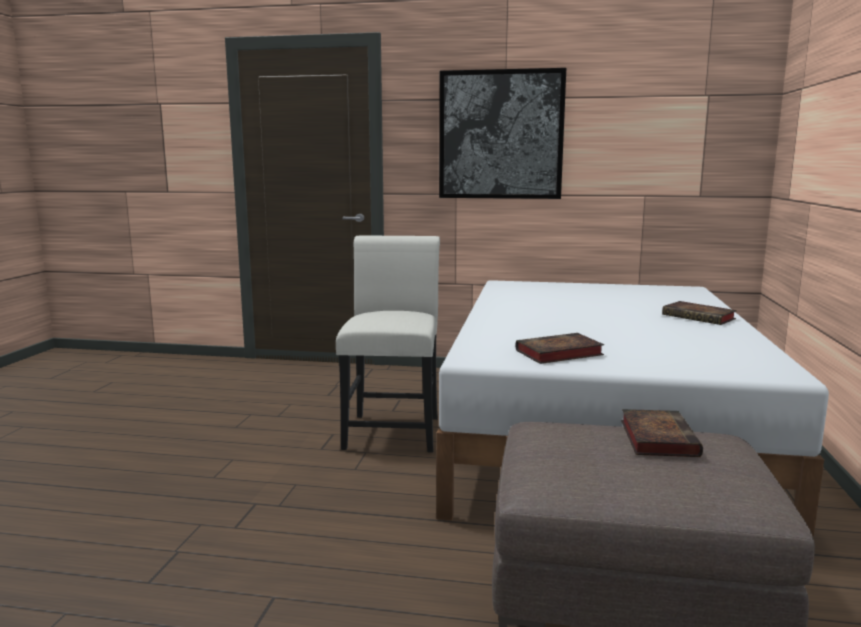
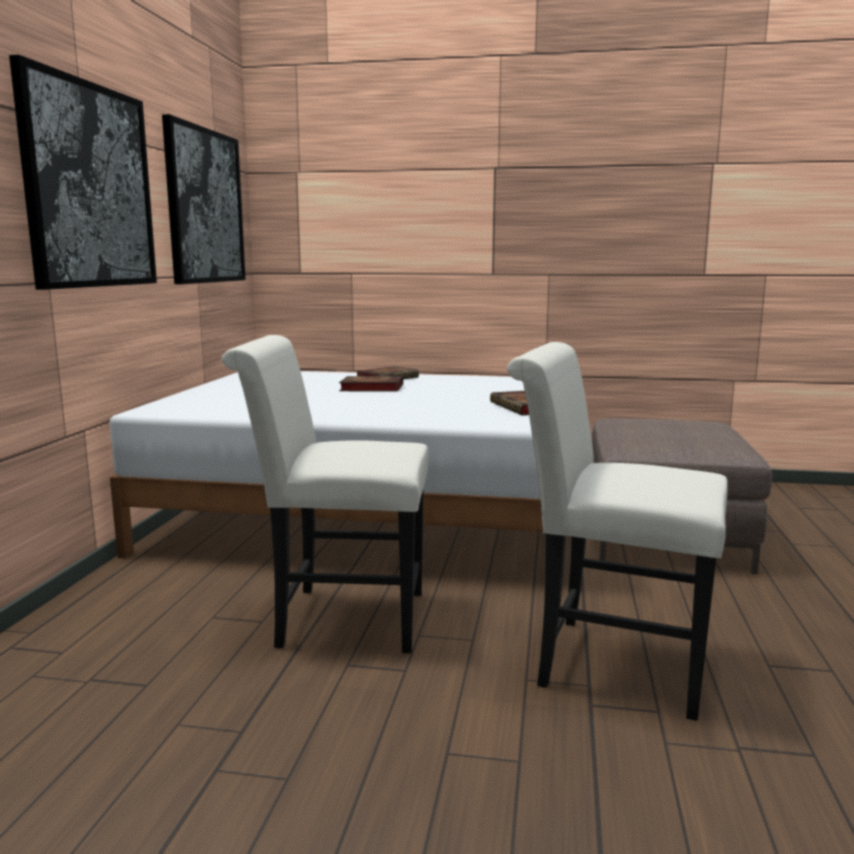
camera: 90 degrees left, 0 degrees up
book [621,409,703,457] -> book moved to [339,376,403,392]
none -> picture [162,114,246,284]
none -> white chair [507,342,728,721]

